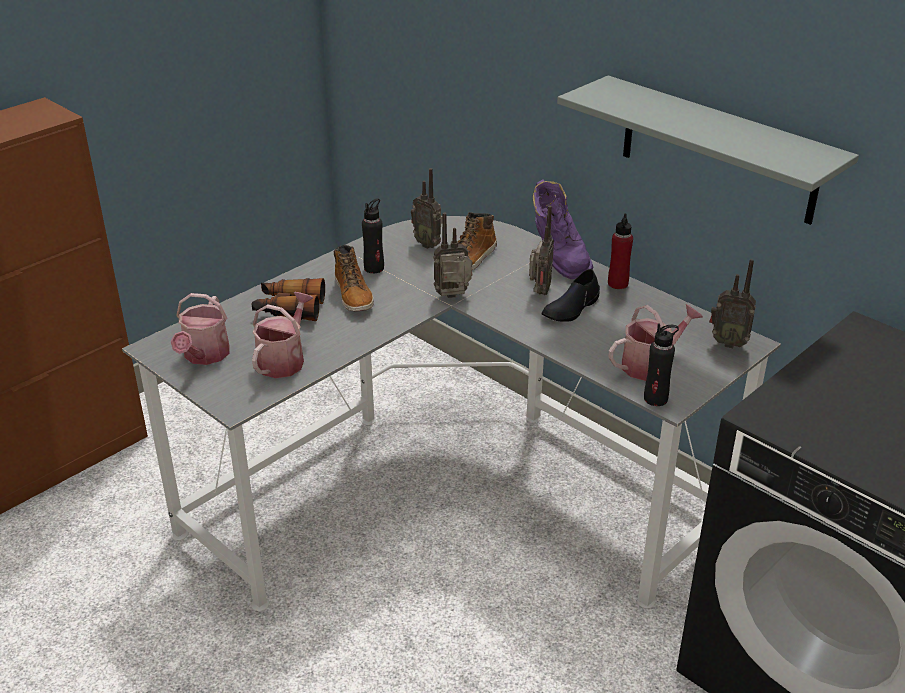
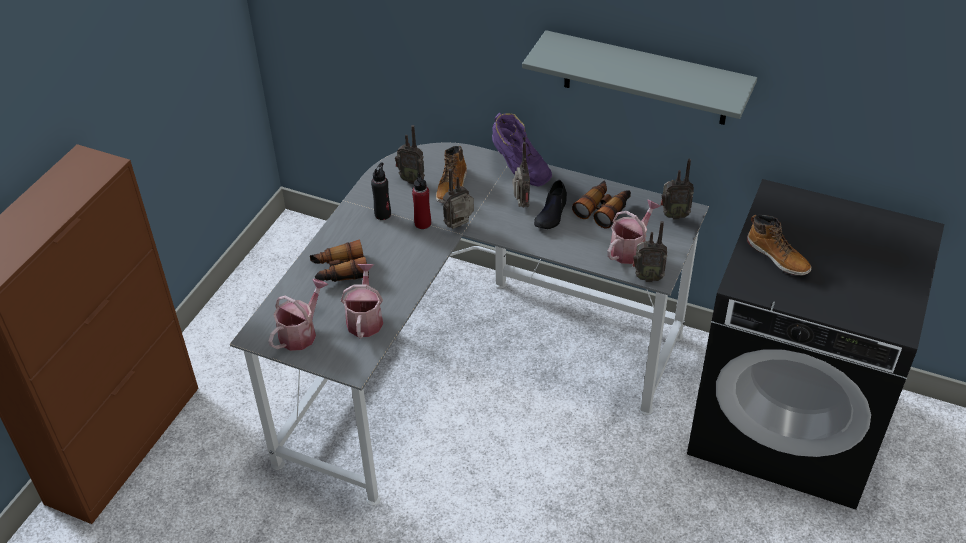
camera: 20 degrees left, 10 degrees up
watering can [170,293,230,365] -> watering can turned 135 degrees counterclockwise [269,279,328,351]
boot [334,245,374,311] -> boot moved to [747,214,812,275]
red bottle [608,213,633,289] -> red bottle moved to [412,173,431,229]
black bottle [644,323,679,406] -> radio [632,221,667,282]
none -> binoculars [572,180,631,228]

